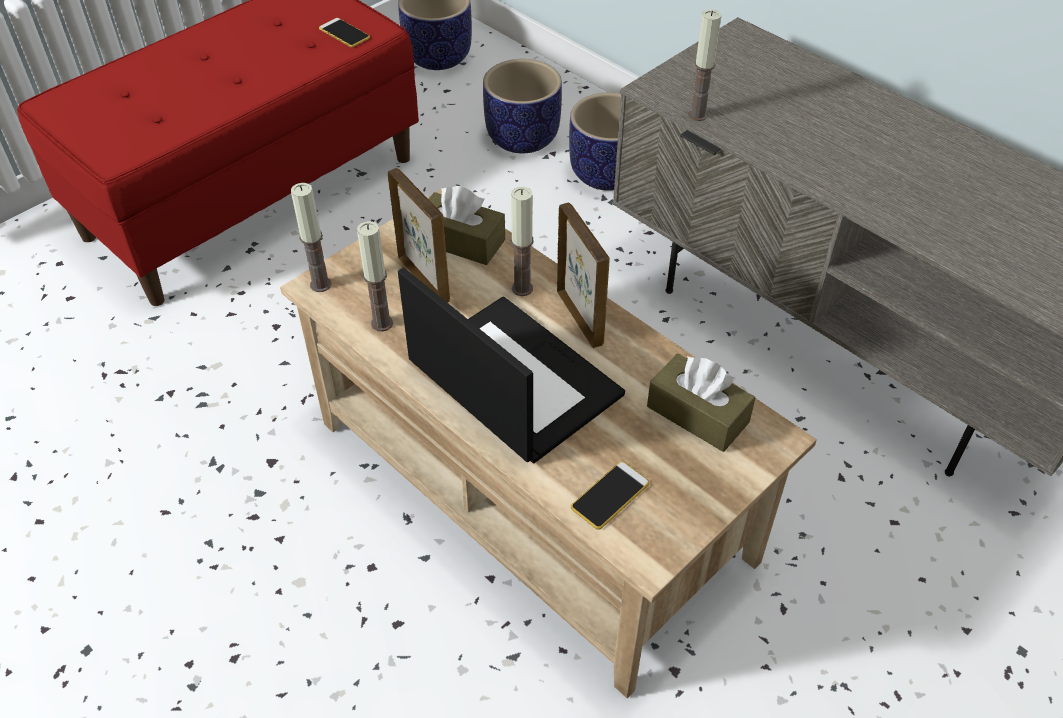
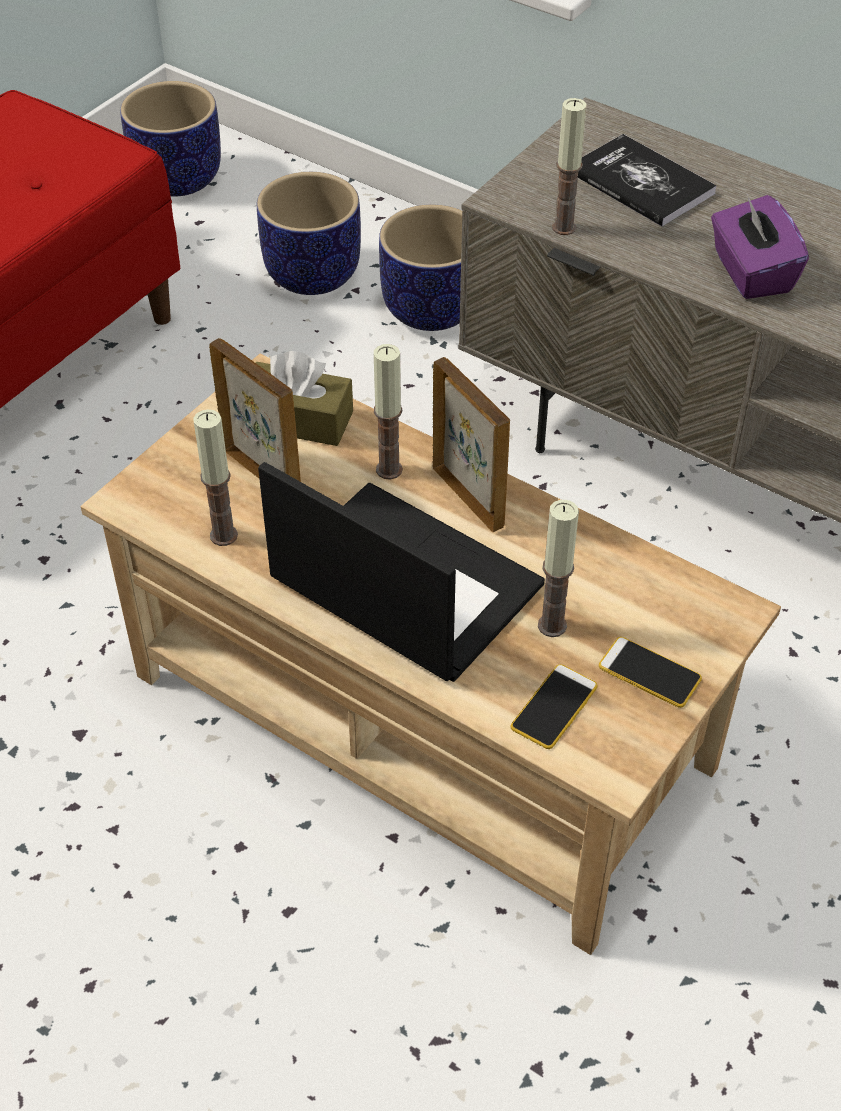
camera: 10 degrees left, 0 degrees up
candle [291,183,332,292] -> candle moved to [538,500,579,637]
phone [319,18,370,47] -> phone moved to [599,637,702,708]
brown tissue box [647,353,755,452] -> none
none -> book [578,134,717,227]
none -> purple tissue box [711,195,809,299]

